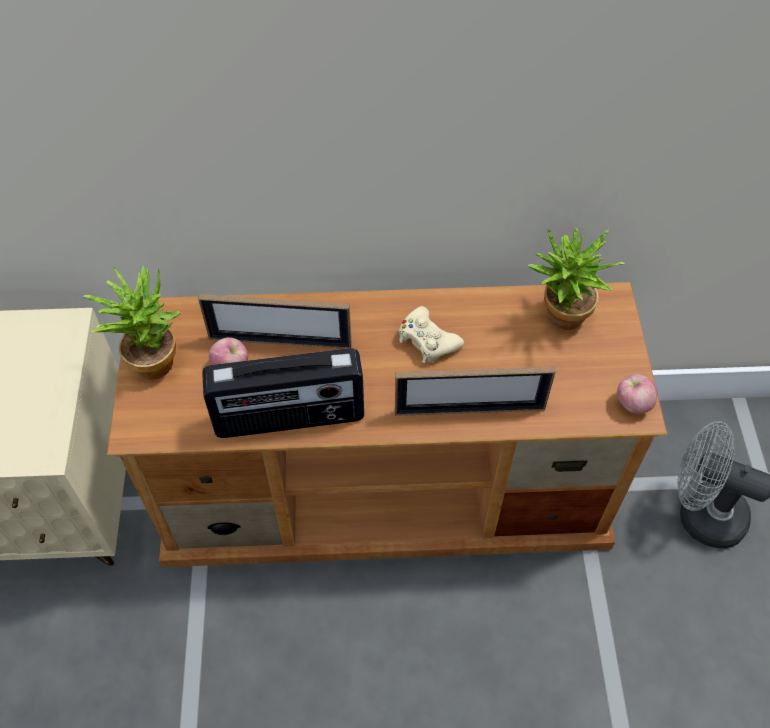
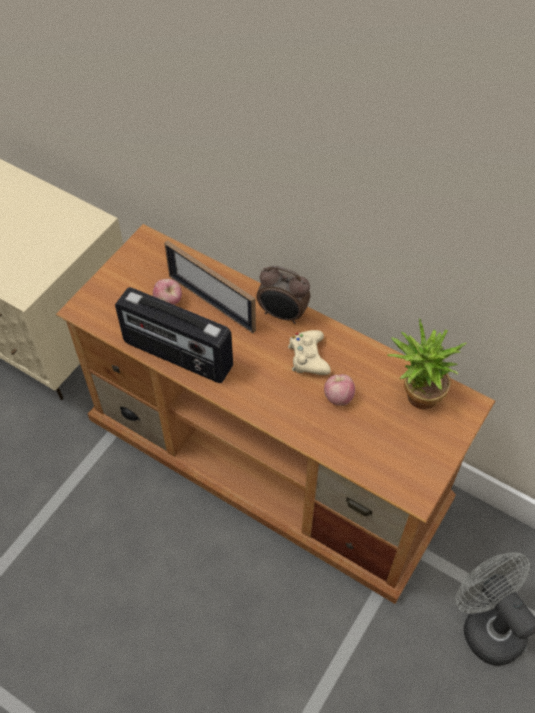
camera: 35 degrees right, 0 degrees up
potted plant [82,266,181,380] -> none
picture frame [395,367,555,416] -> none
apple [617,374,657,414] -> apple moved to [324,374,355,406]
none -> alarm clock [256,266,310,324]

